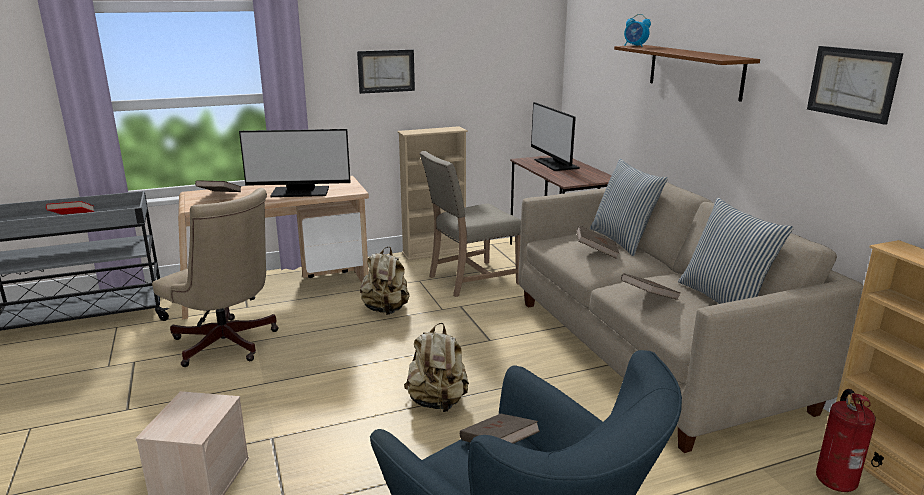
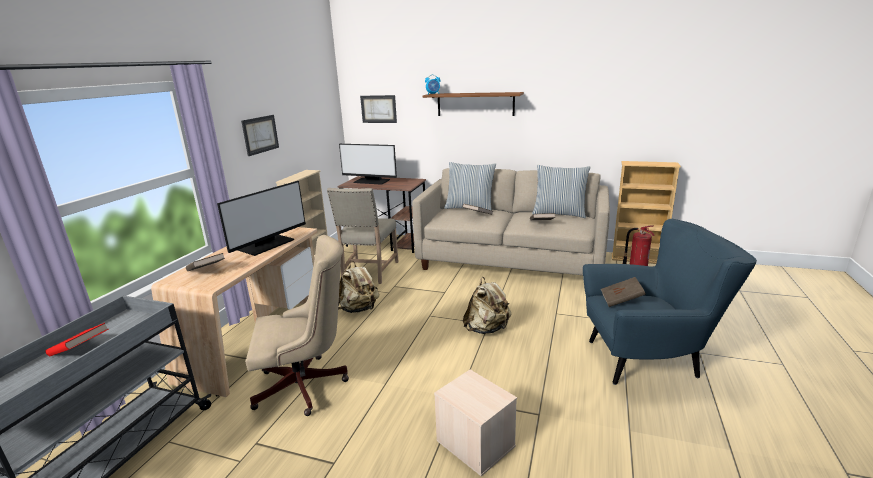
camera: 50 degrees left, 0 degrees up
picture [807,46,903,125] -> picture moved to [360,95,397,123]

